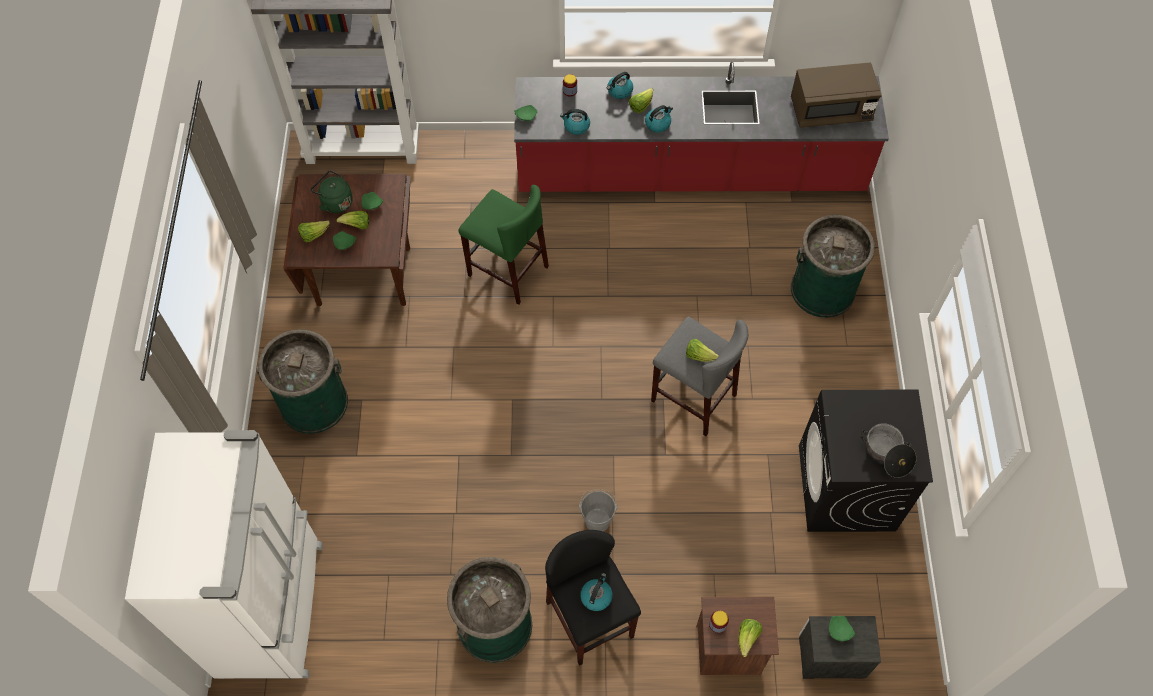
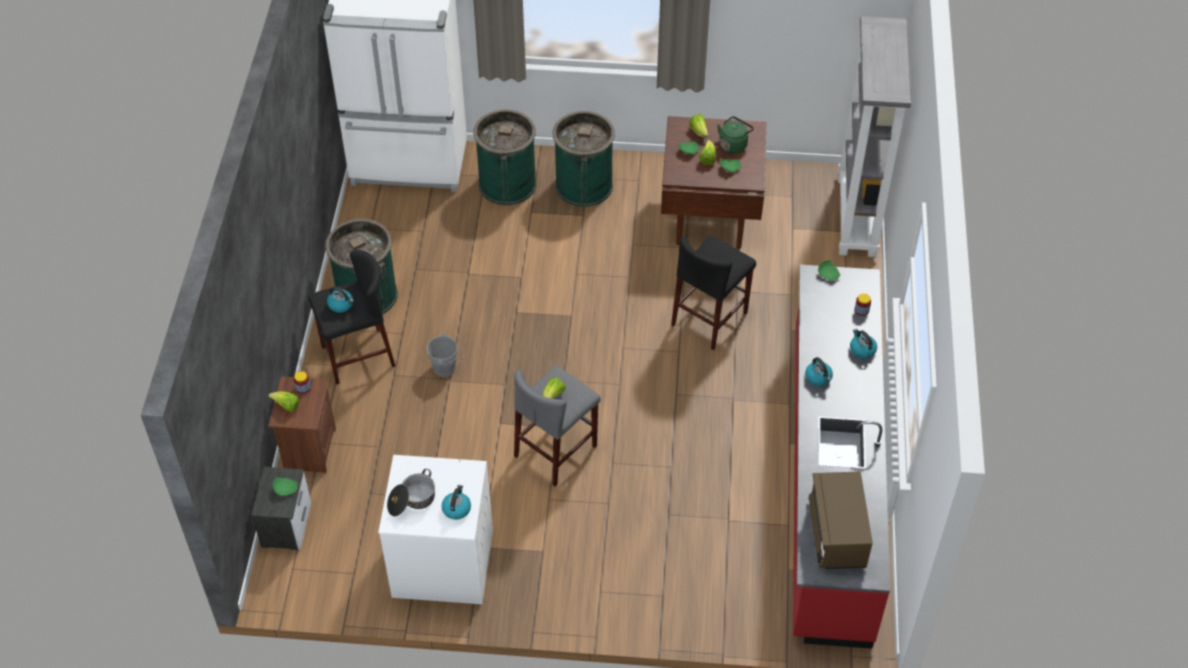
camera: 95 degrees right, 10 degrees down
green stool [458,185,549,305] -> black stool [671,236,756,350]
kettle [560,109,590,135] -> kettle moved to [442,485,471,520]
lettuce [629,88,653,113] -> none
green trash can [791,215,876,318] -> green trash can moved to [473,110,536,205]
black washing machine [799,390,933,532] -> white washing machine [378,455,493,604]

